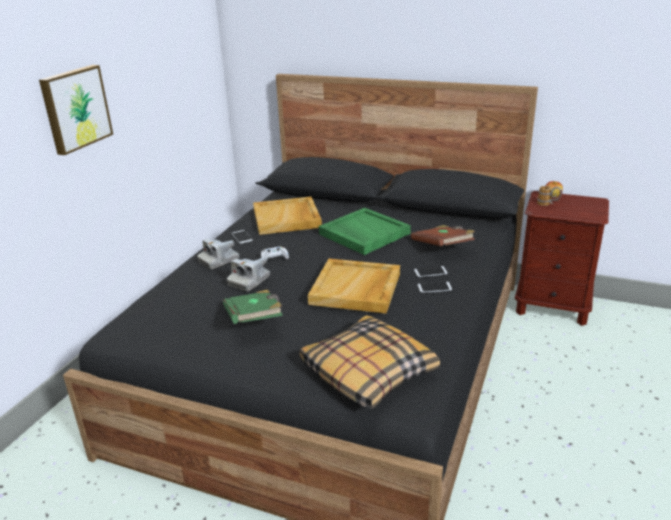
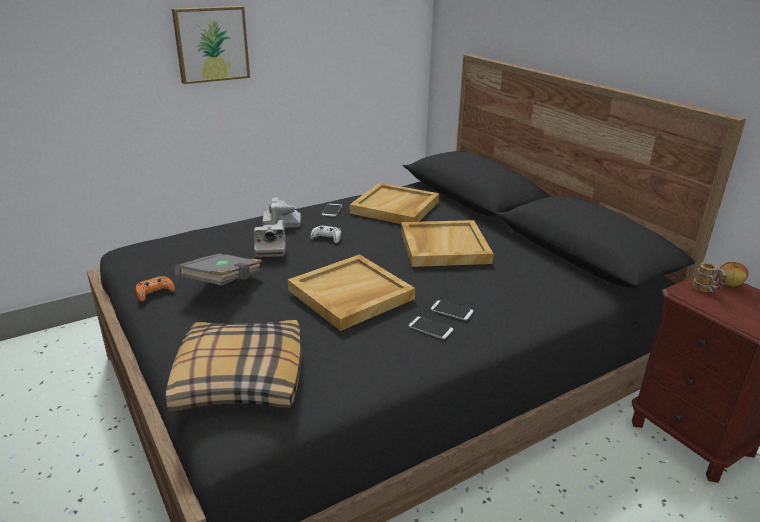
camera: 35 degrees right, 0 degrees up
green book [223,290,283,324] -> grey book [174,253,262,285]
camera [227,257,270,291] -> camera turned 75 degrees counterclockwise [254,220,286,257]
green tray [319,208,411,255] -> beige tray [401,220,493,267]
brown book [411,225,475,246] -> none
none -> orange game controller [136,276,175,301]

